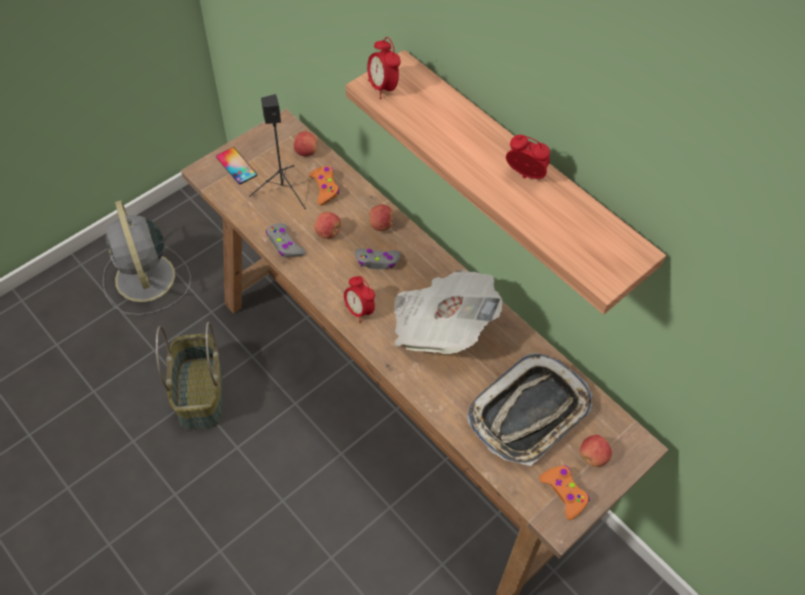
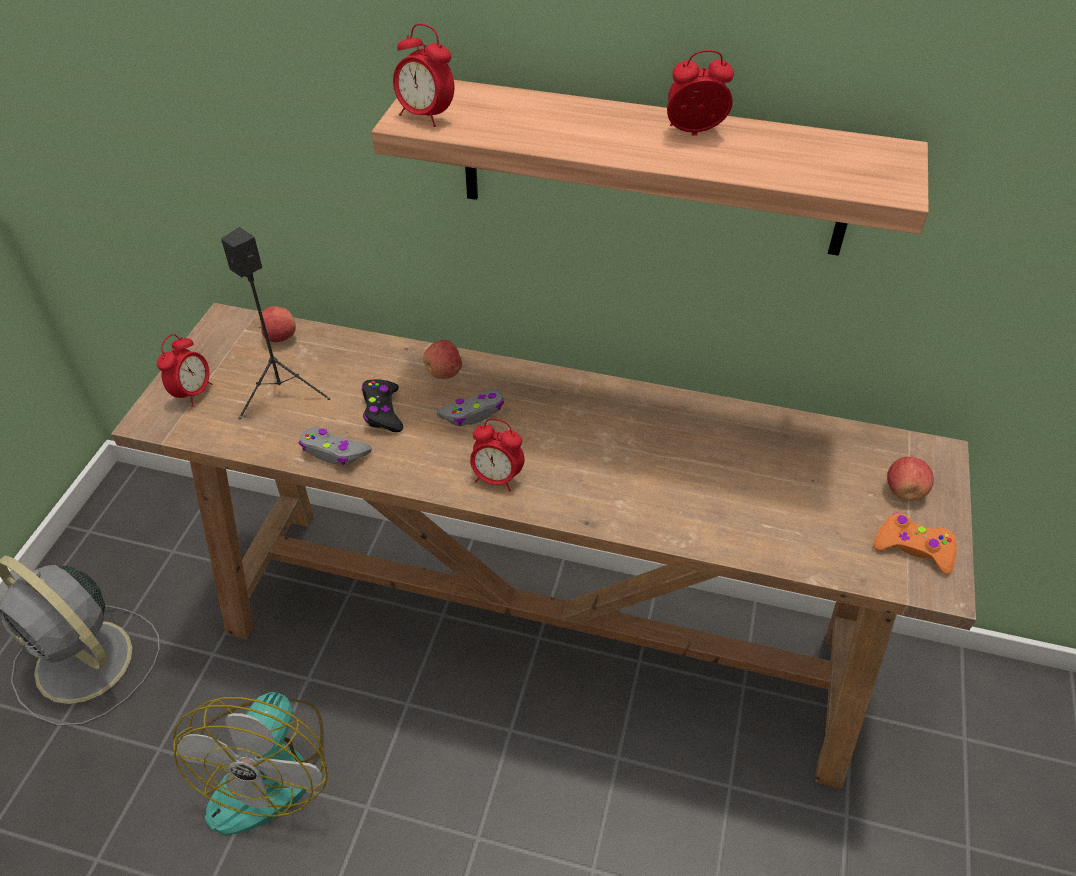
camera: 30 degrees left, 10 degrees down
basket [156,322,223,430] -> fan [173,692,328,835]
phone [216,147,257,184] -> alarm clock [157,334,212,407]
orange game controller [309,166,339,205] -> none
apple [314,212,341,239] -> black game controller [362,379,403,432]
newspaper [394,270,503,355] -> none
tray [467,353,592,466] -> none

